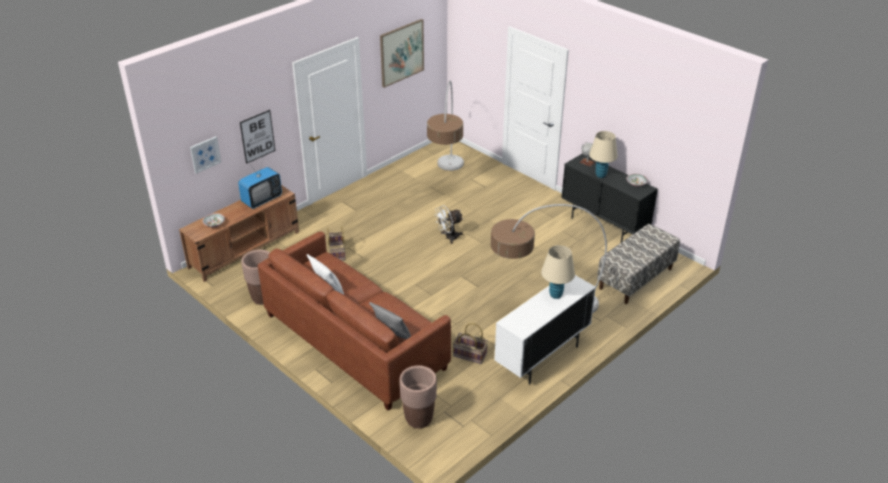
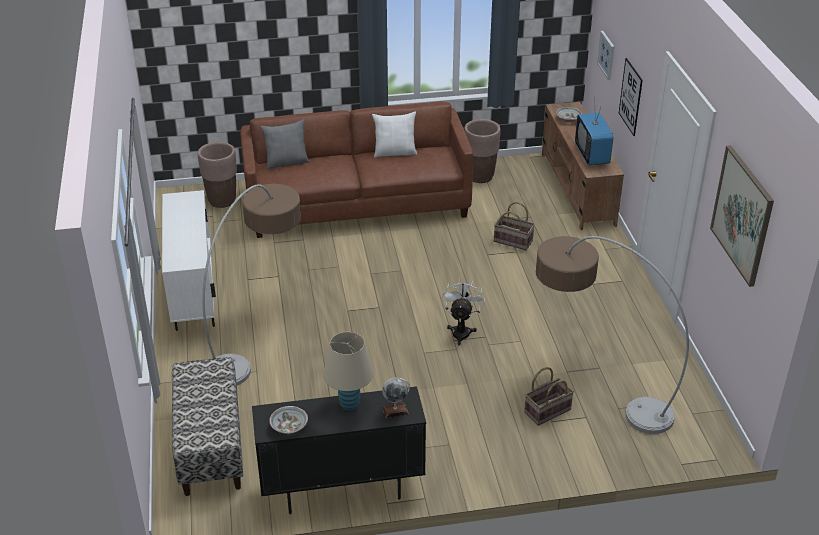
camera: 125 degrees right, 0 degrees up
basket [453,323,488,364] -> basket moved to [524,367,574,426]
beige table lamp [541,245,575,299] -> none

